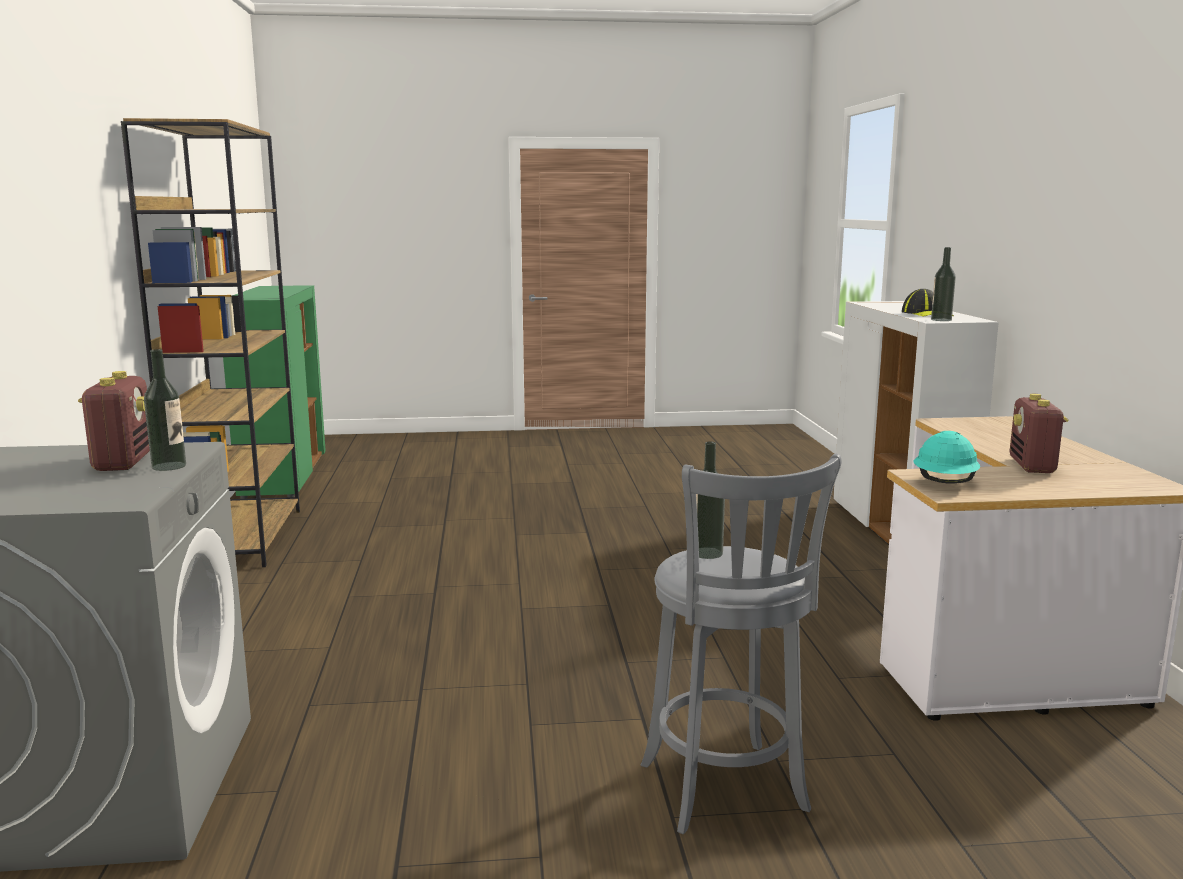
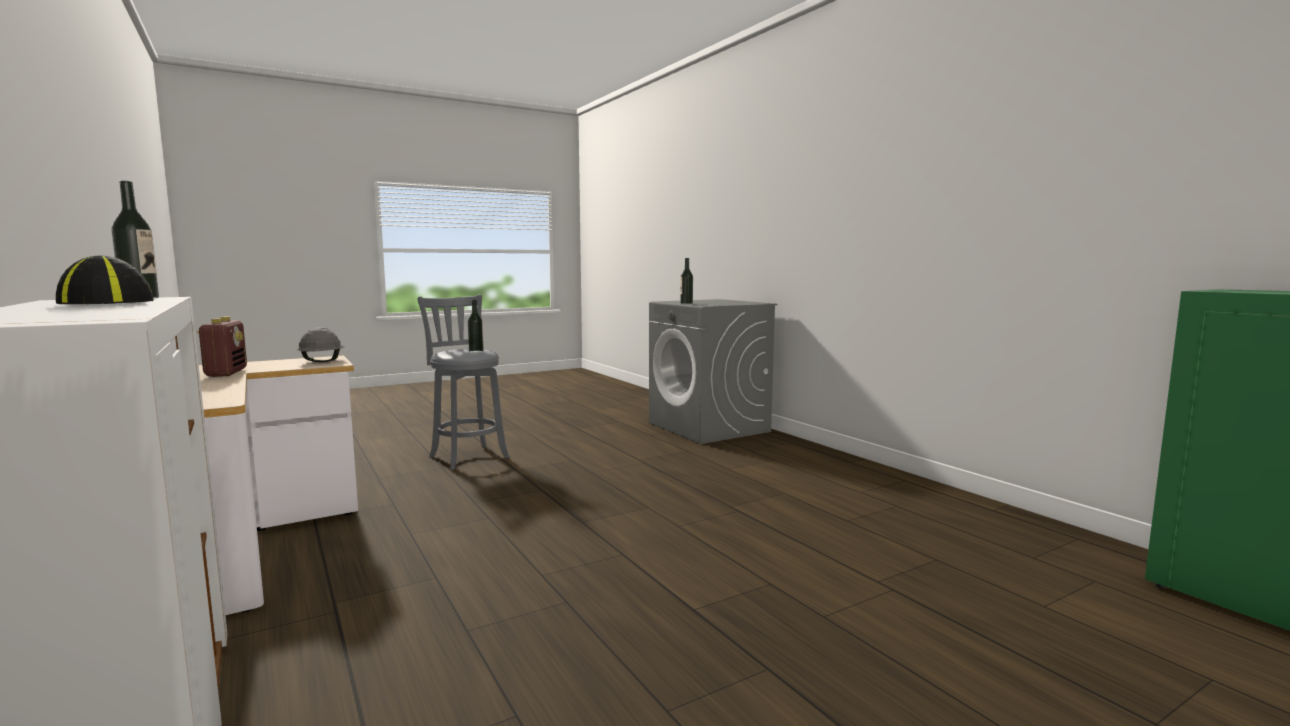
camera: 155 degrees right, 5 degrees down
radio [78,371,150,471] -> none
brown bookcase [121,118,300,567] -> none
turquoise hard hat [914,431,980,484] -> grey hard hat [297,327,346,362]

